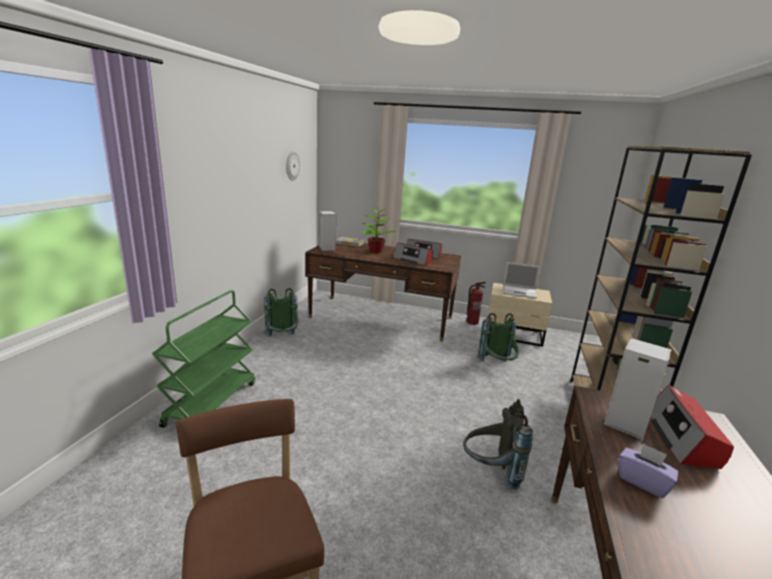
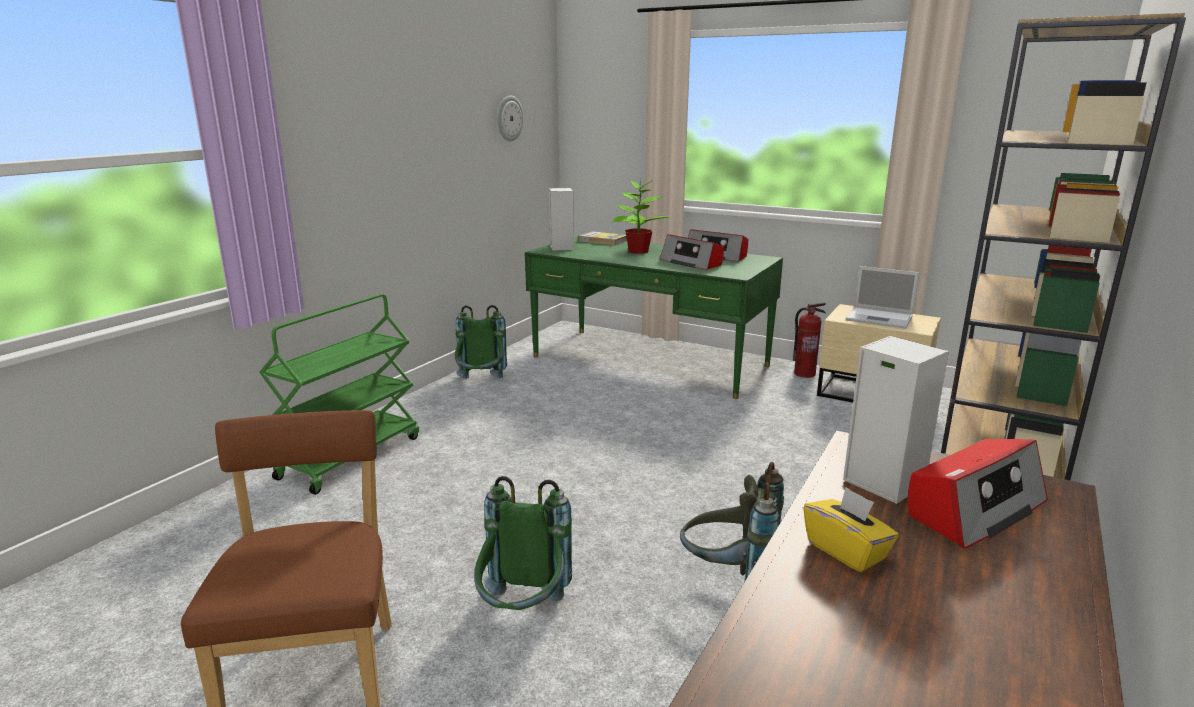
camera: 15 degrees right, 0 degrees up
brown desk [305,243,461,342] -> green desk [525,235,783,399]
green backpack [476,313,519,362] -> green backpack moved to [474,476,572,610]
purple tissue box [619,443,679,498] -> yellow tissue box [803,487,899,572]
radio [650,385,734,469] -> radio turned 150 degrees counterclockwise [908,439,1048,549]

